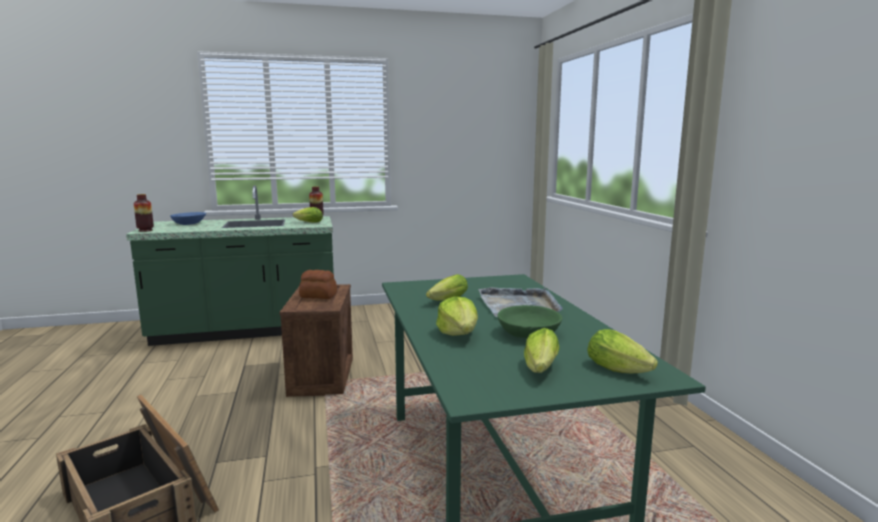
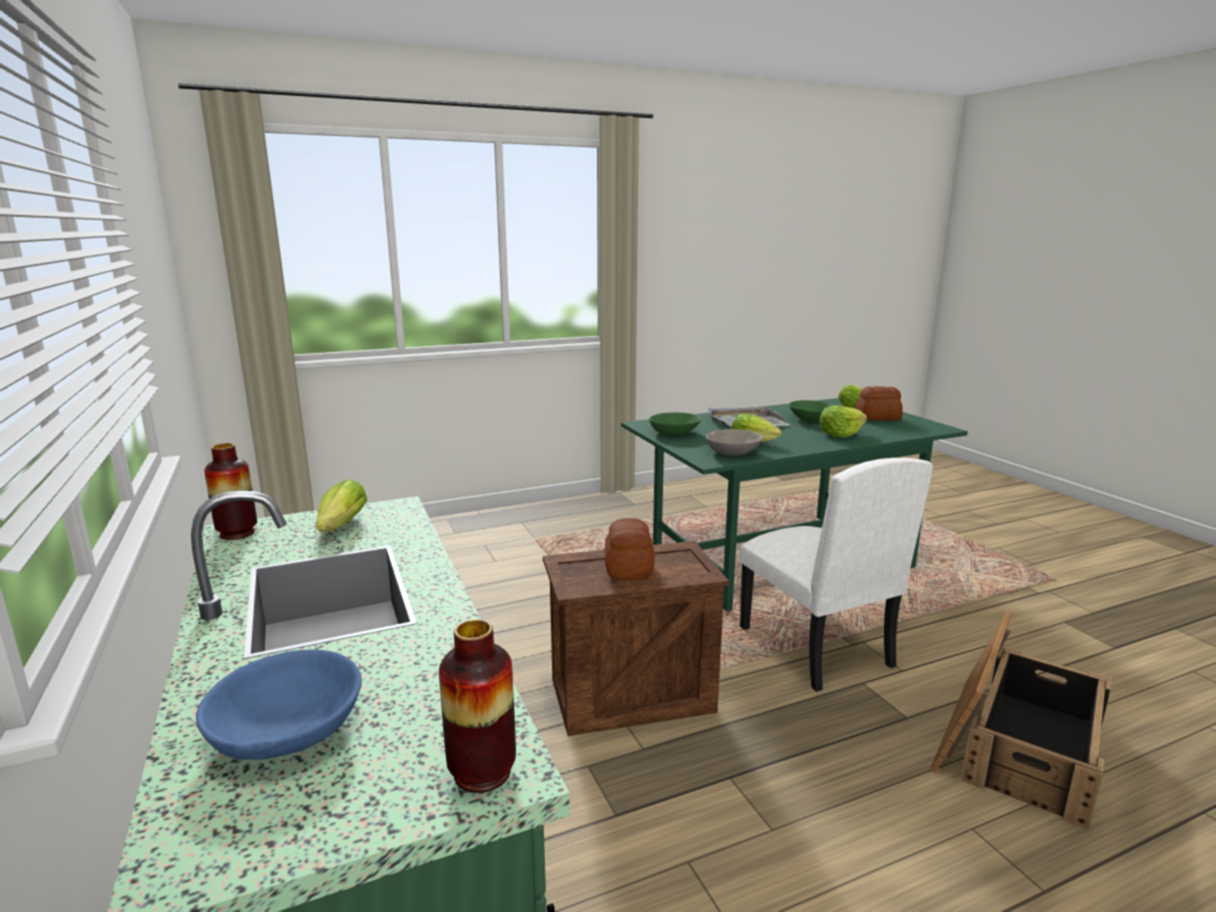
camera: 100 degrees left, 5 degrees up
lettuce [524,328,559,373] -> bread [856,386,903,421]
none -> green bowl [649,412,702,436]
none -> grey bowl [705,429,763,456]
none -> white chair [740,458,933,692]

